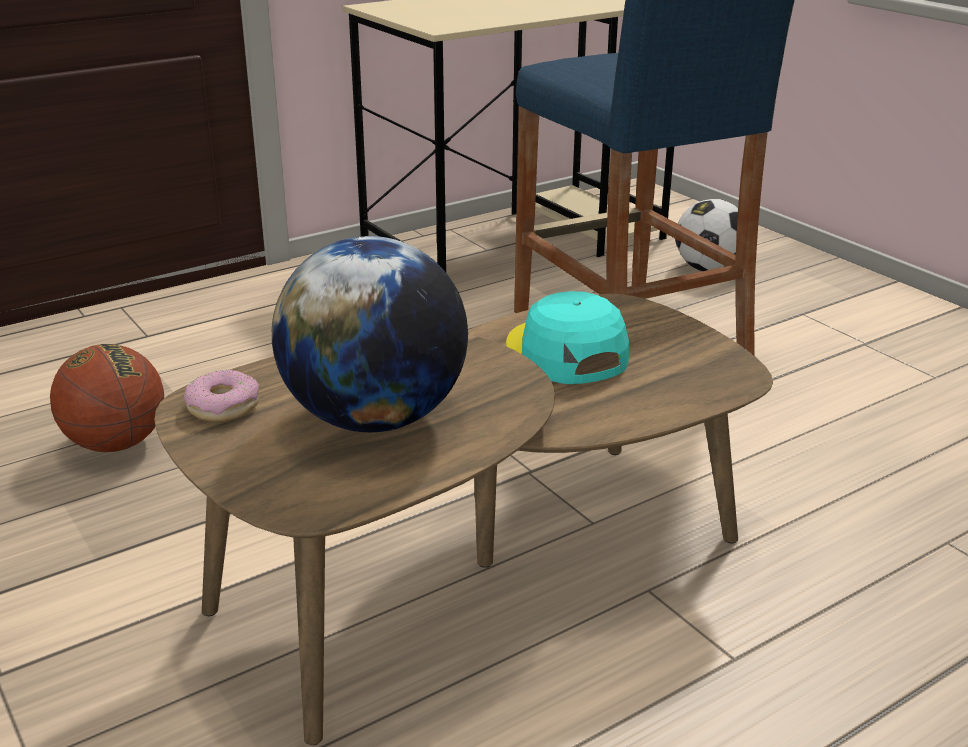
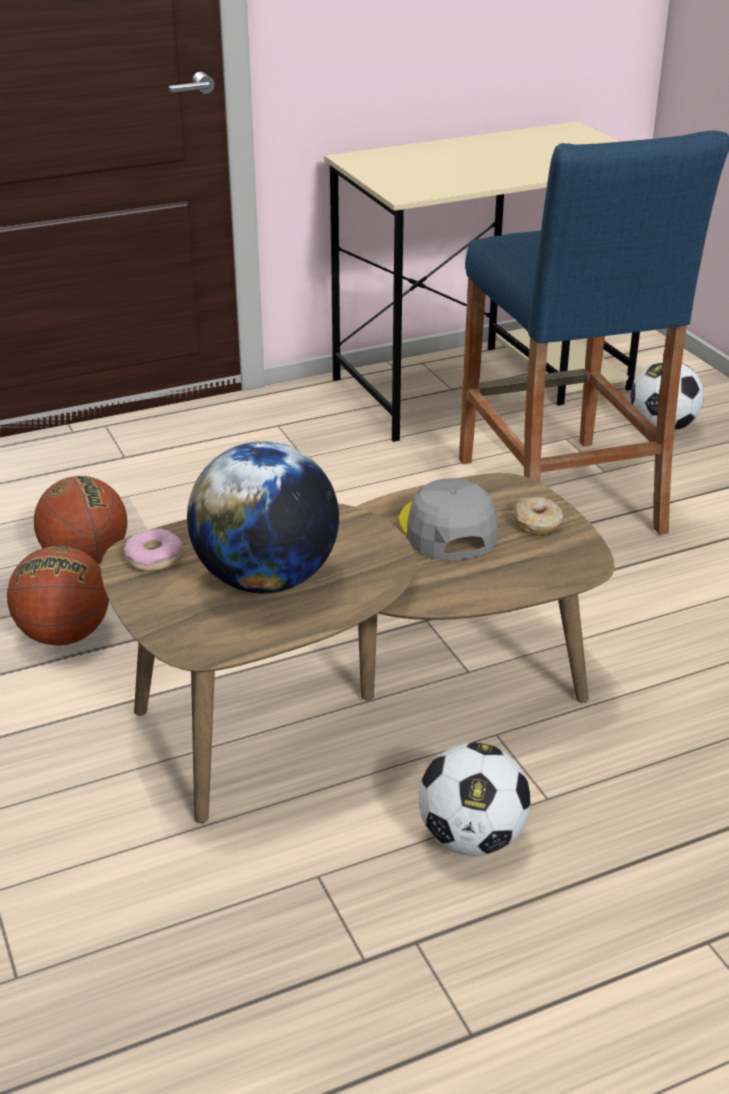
camera: 10 degrees right, 5 degrees up
turquoise cap [506,291,629,384] -> grey cap [399,478,498,560]
none -> basketball [7,546,109,645]
none -> football [419,742,531,856]
none -> donut [513,496,563,535]

